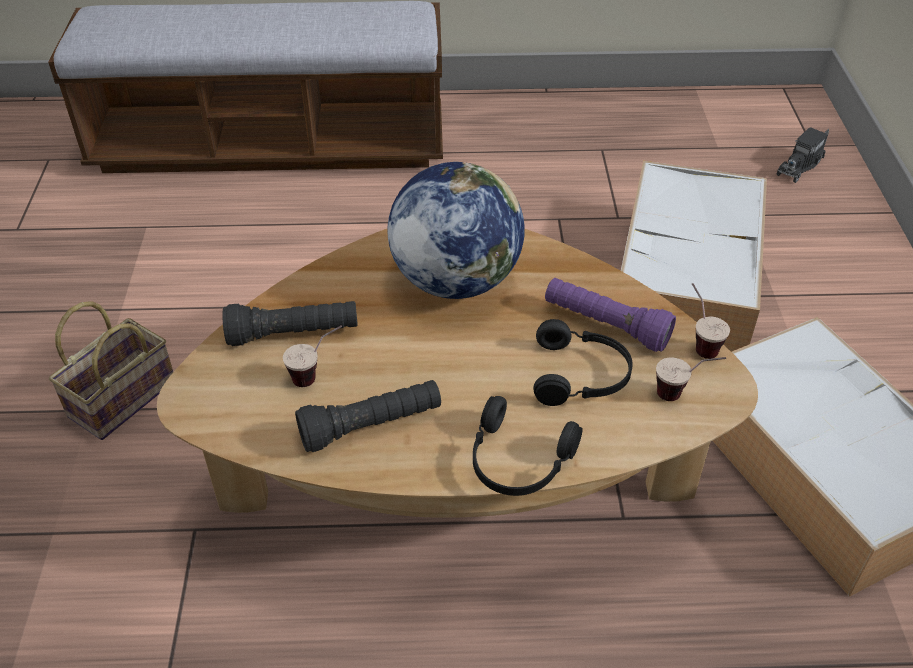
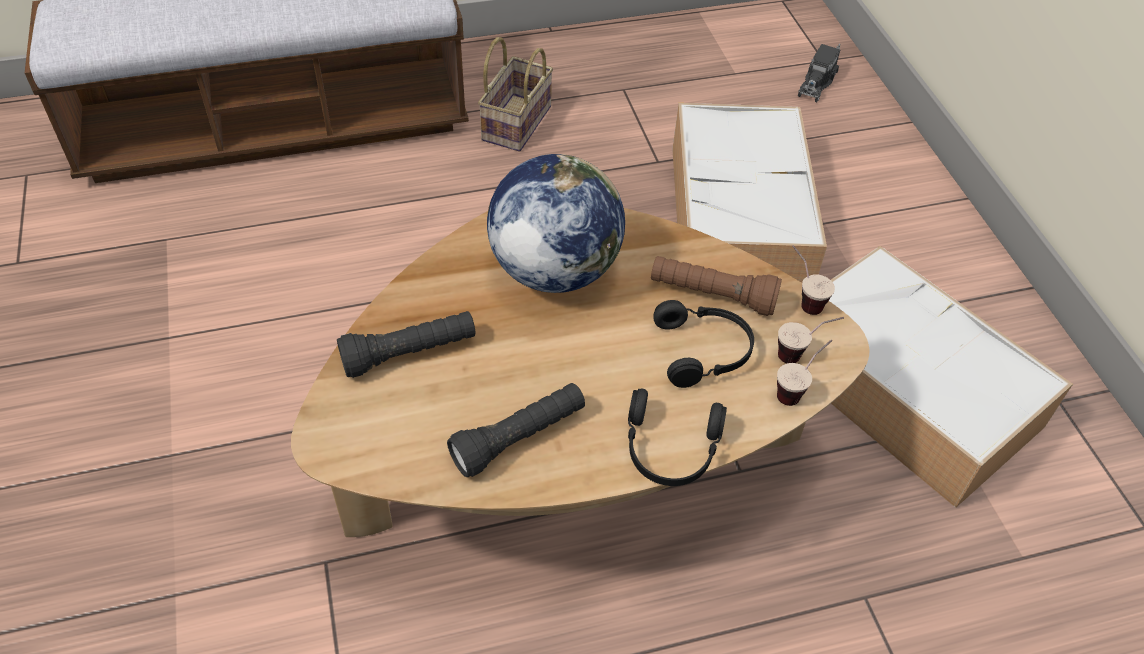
camera: 15 degrees left, 5 degrees up
basket [49,301,173,440] -> basket moved to [478,37,553,152]
cup [283,326,342,387] -> cup moved to [777,340,832,406]
purple flashlight [545,278,676,352] -> brown flashlight [651,256,782,316]

